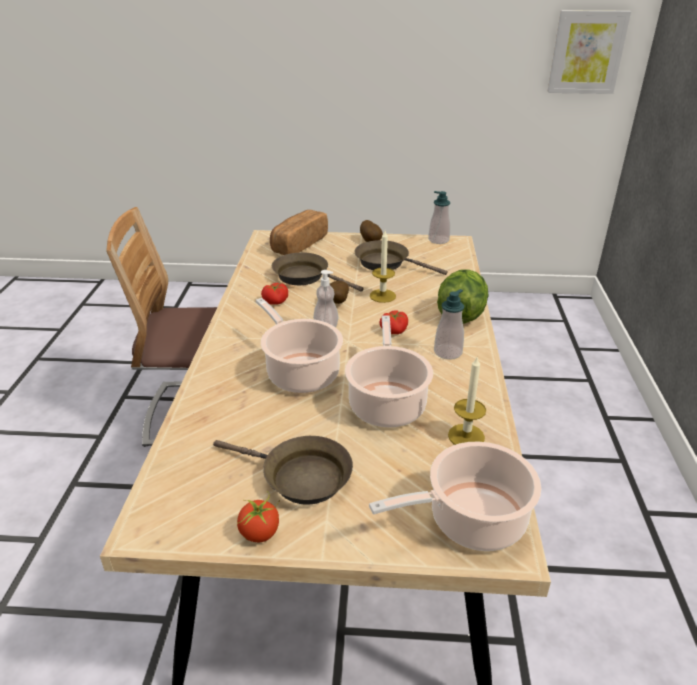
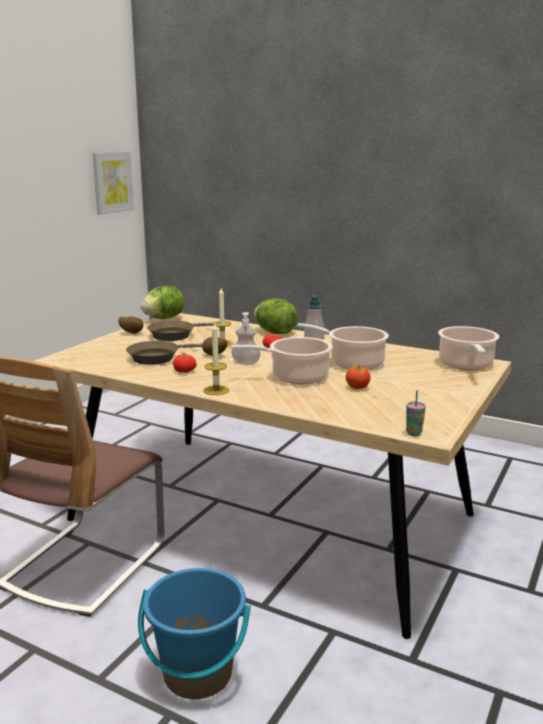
camera: 65 degrees left, 15 degrees down
brown frying pan [213,436,353,505] -> none
tomato [237,491,280,542] -> tomato moved to [346,363,371,389]
bread [270,210,328,255] -> none
soap dispenser [428,191,450,244] -> lettuce [140,286,184,319]
candle [448,357,486,445] -> candle moved to [203,322,229,395]
none -> blue bucket [138,568,251,699]
none -> cup [406,390,426,436]

